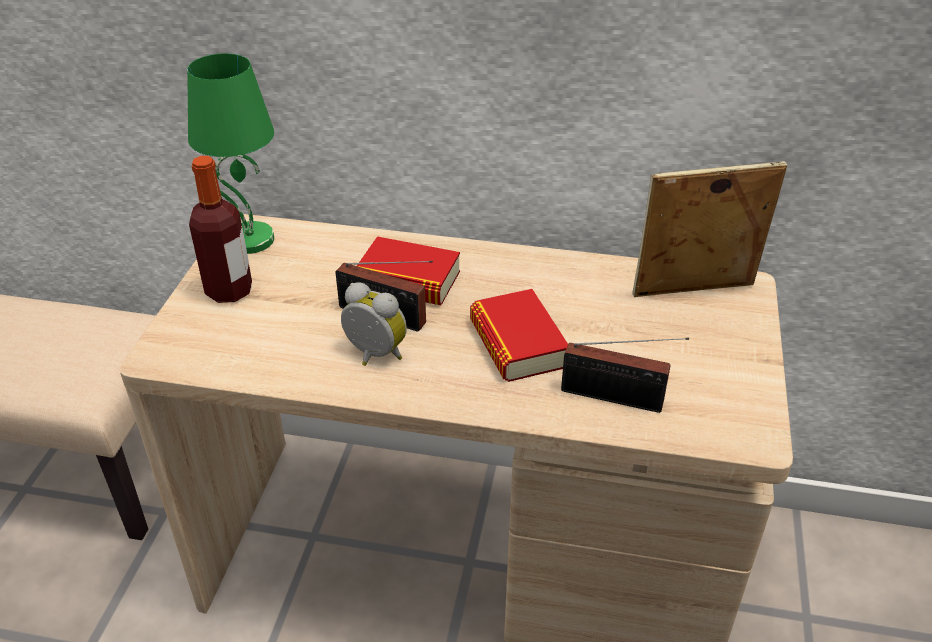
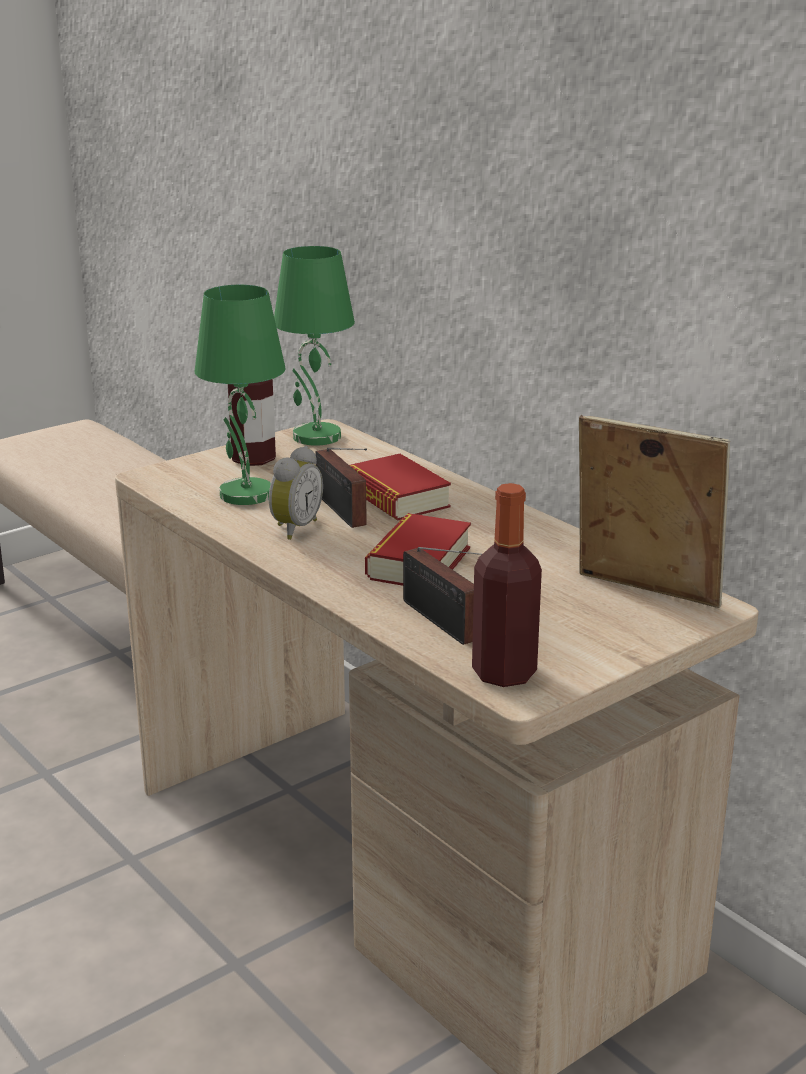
camera: 40 degrees right, 15 degrees down
alarm clock [341,282,407,366] -> alarm clock turned 45 degrees clockwise [269,446,323,540]
none -> green table lamp [195,285,285,505]
none -> bottle [472,483,542,687]

